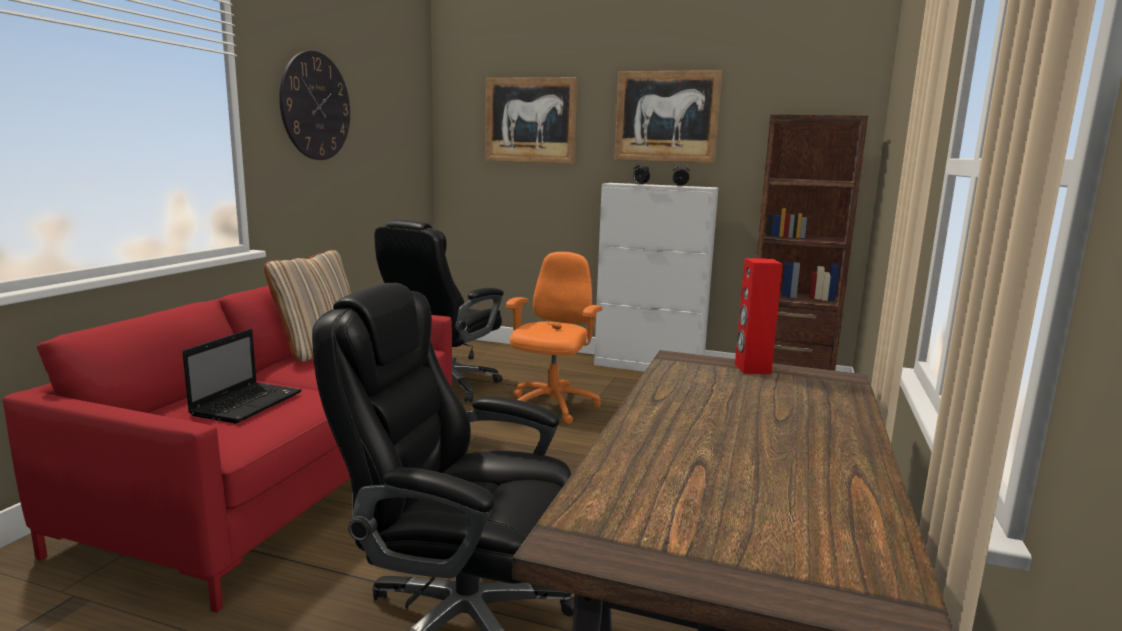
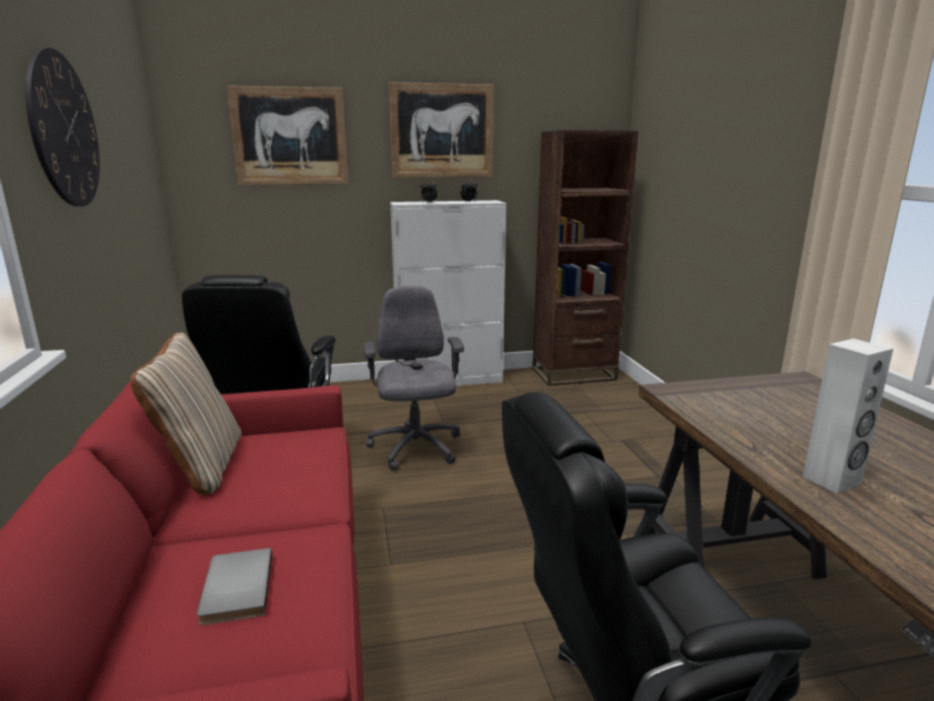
camera: 30 degrees left, 5 degrees up
laptop [182,329,302,423] -> grey book [197,548,272,625]
orange office chair [506,252,603,424] -> grey office chair [364,285,464,471]
red speaker [735,258,783,374] -> none
none -> white speaker [803,339,893,494]

